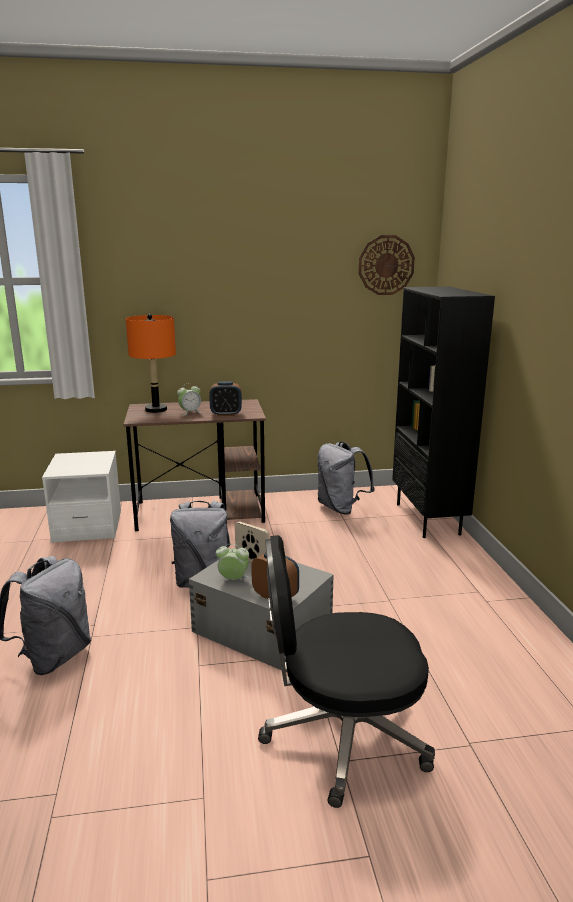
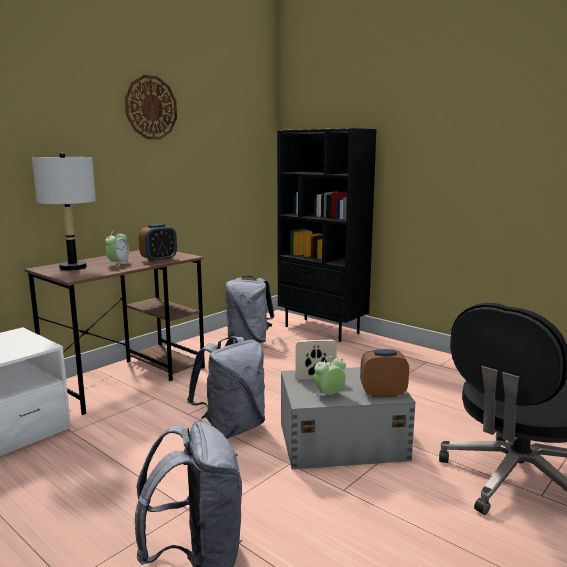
camera: 40 degrees left, 5 degrees down
orange table lamp [126,314,176,413] -> grey table lamp [32,153,96,270]
wall clock [359,235,415,295] -> wall clock moved to [125,75,177,139]

